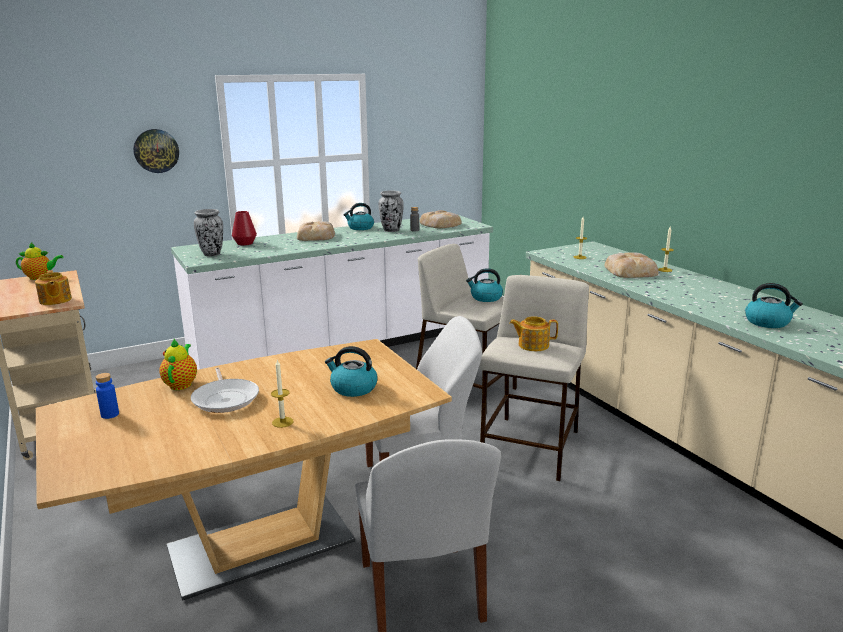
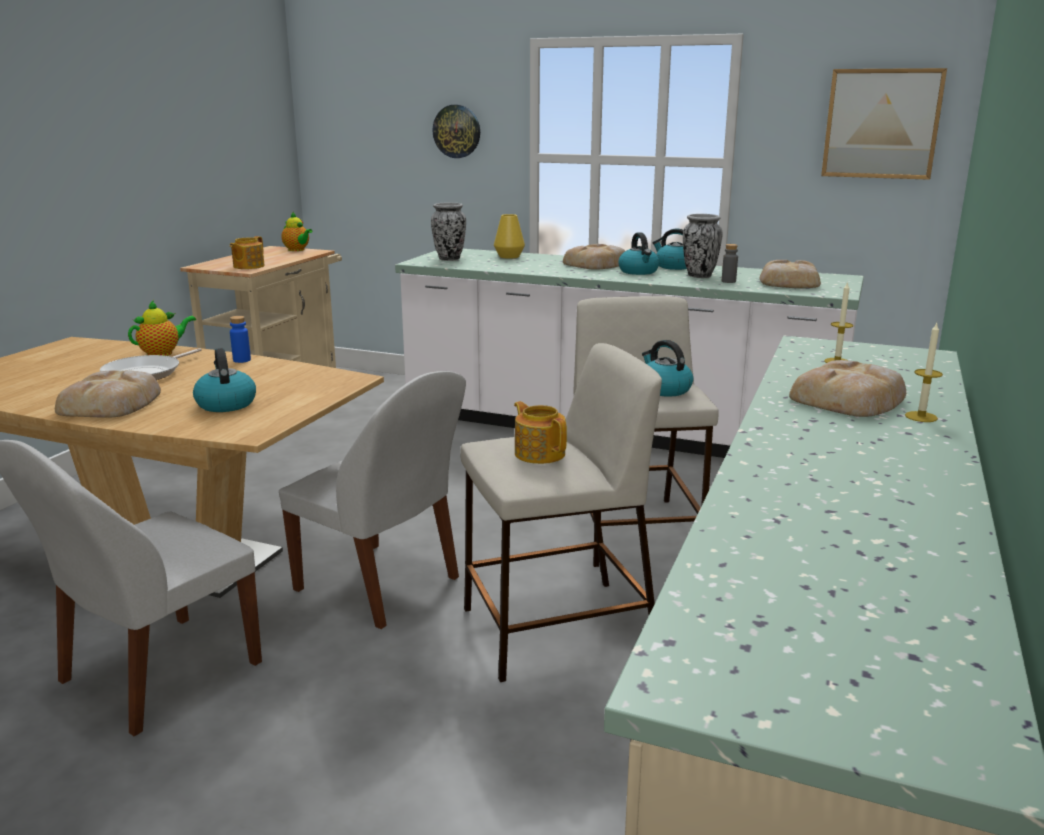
camera: 50 degrees right, 0 degrees up
blue bottle [95,373,119,419] -> blue bottle moved to [230,316,251,363]
red vase [232,211,257,245] -> yellow vase [494,214,525,259]
candle [271,360,293,428] -> bread [55,370,161,418]
kettle [745,283,803,328] -> kettle moved to [618,232,659,275]
none -> picture [821,68,947,180]

